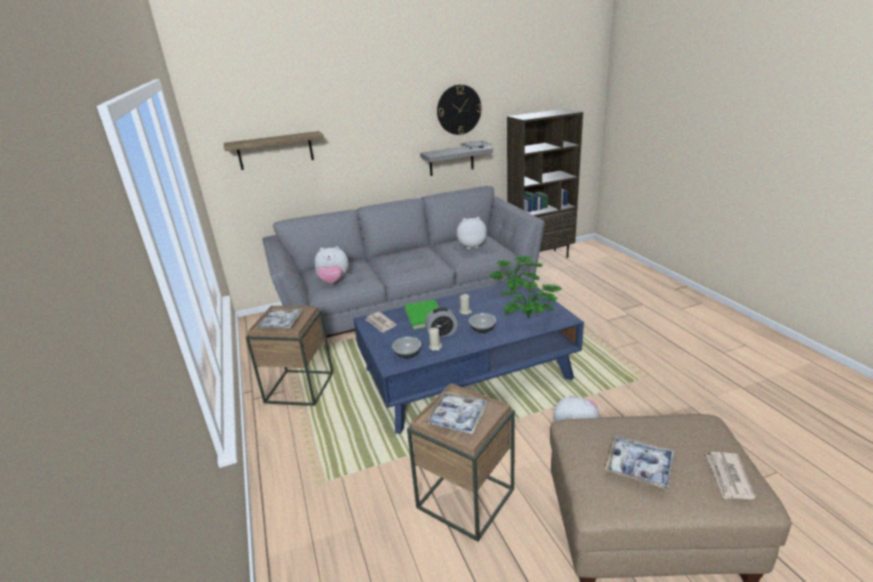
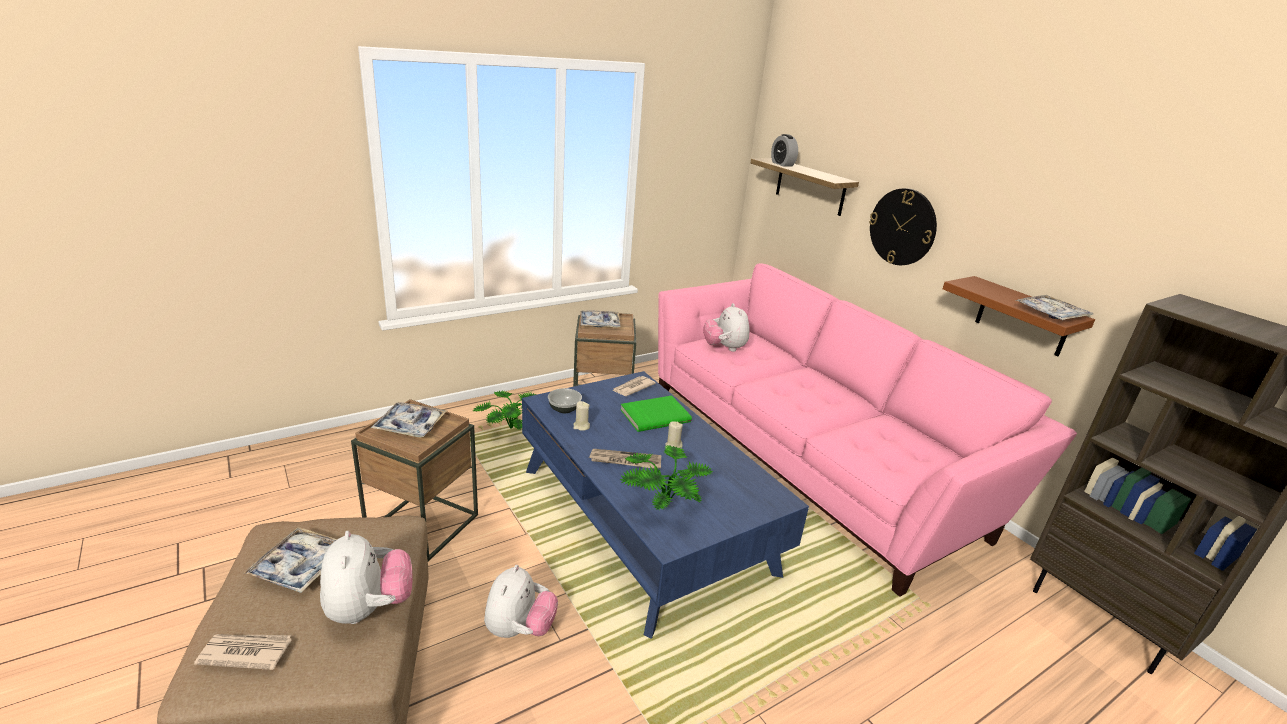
camera: 75 degrees right, 0 degrees up
grey sofa [262,186,544,338] -> pink sofa [658,263,1077,597]
grey shelf [420,146,493,176] -> brown shelf [943,276,1095,356]
alarm clock [425,307,458,337] -> alarm clock moved to [771,134,798,166]
wall clock [437,85,482,135] -> wall clock moved to [869,188,937,265]
plush toy [457,217,487,249] -> plush toy moved to [320,531,412,624]
bowl [469,313,496,333] -> newspaper [589,449,662,469]
potted plant [489,256,543,290] -> potted plant moved to [473,390,536,430]

